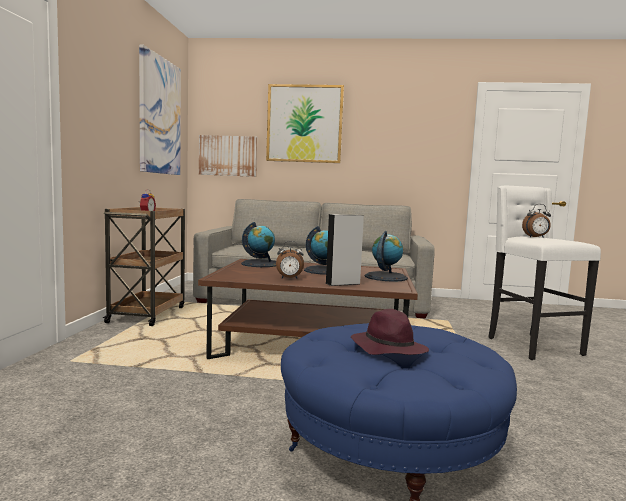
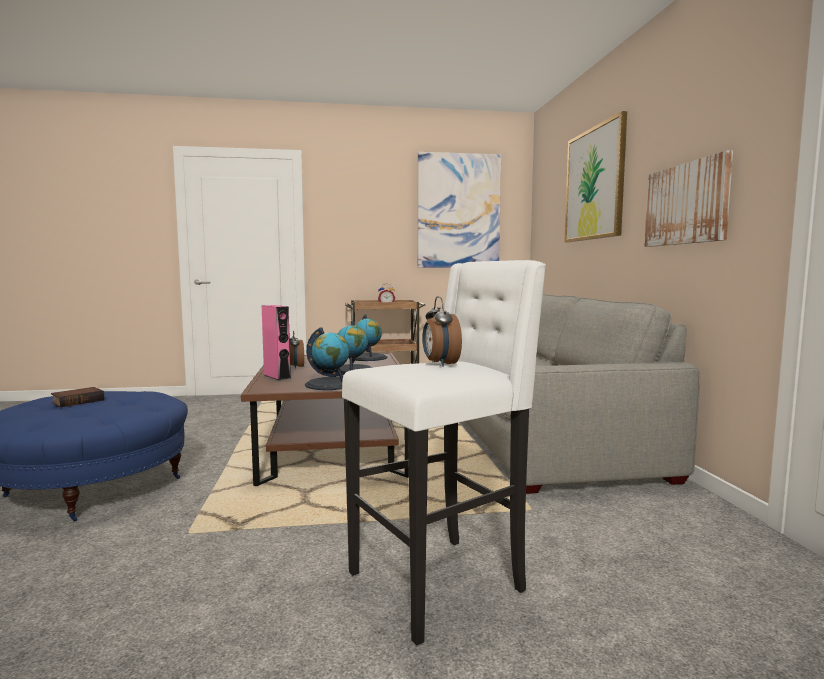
camera: 75 degrees right, 0 degrees up
picture [199,135,257,177] -> picture moved to [644,150,733,247]
grey speaker [325,214,364,286] -> pink speaker [262,305,291,380]
purple hat [351,309,429,355] -> book [51,387,104,407]

